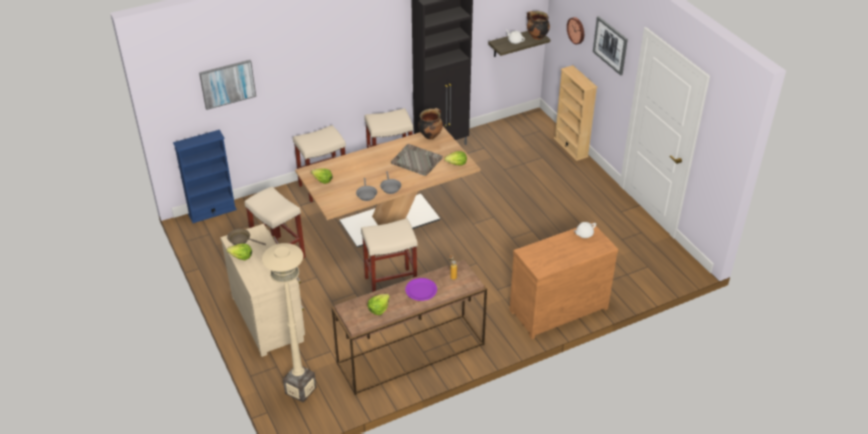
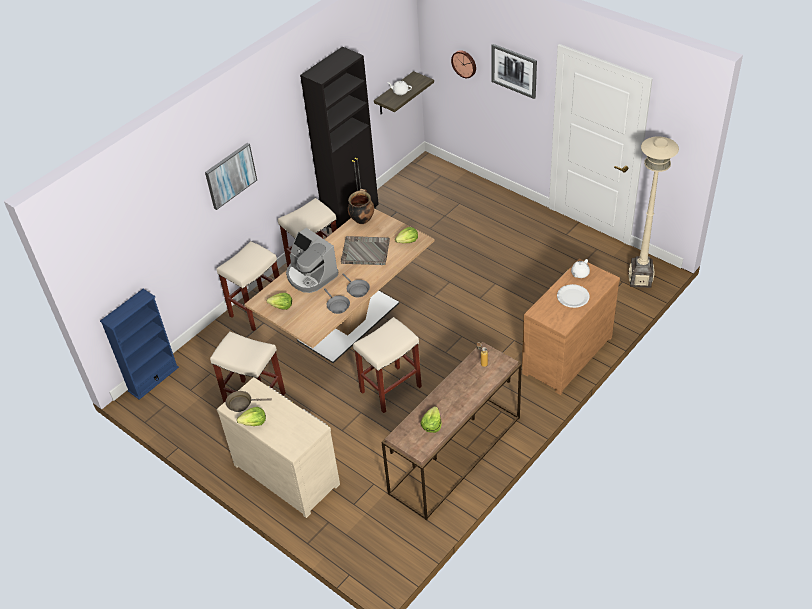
camera: 20 degrees left, 5 degrees up
picture [199,60,256,110] -> picture moved to [205,143,257,210]
beige floor lamp [262,243,316,403] -> beige floor lamp moved to [628,136,679,288]
purple plate [405,278,437,301] -> none
cooking pot [527,11,550,40] -> none
beige bookcase [554,65,597,161] -> none
none -> coffee machine [286,228,338,293]
none -> white plate [557,284,590,308]

